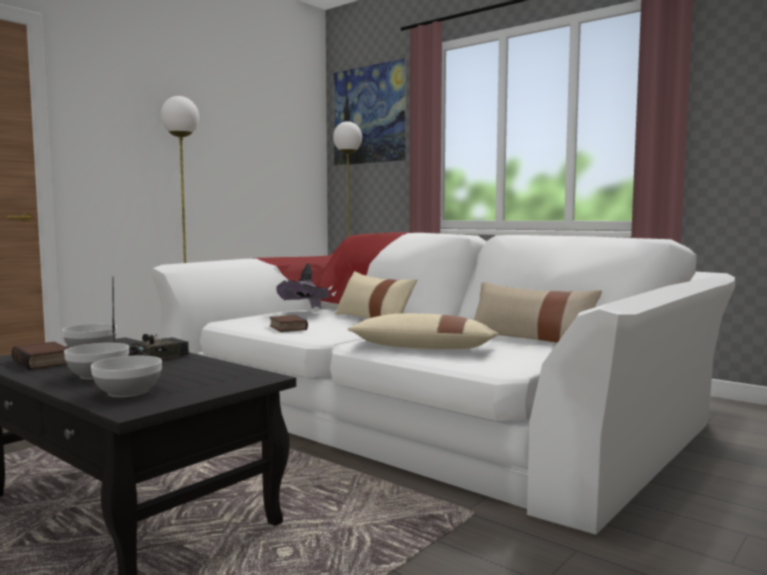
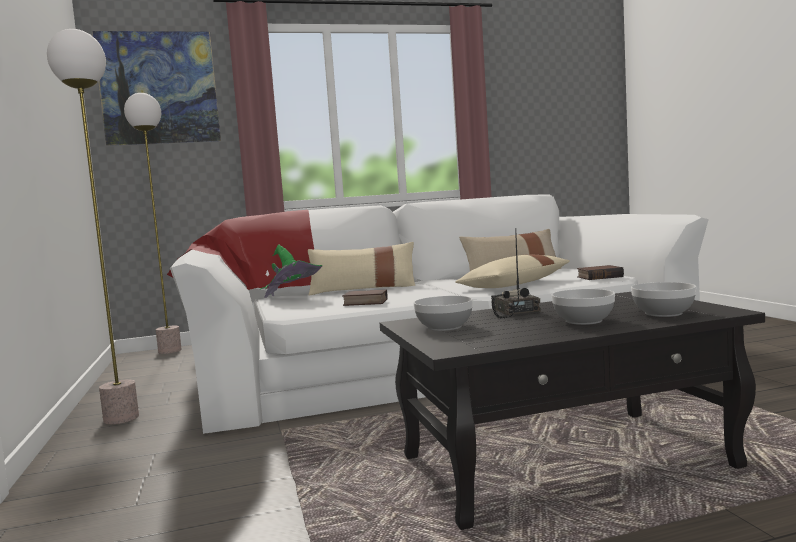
camera: 55 degrees left, 0 degrees up
book [12,342,68,370] -> book moved to [577,265,624,280]
black hat [276,263,330,309] -> green hat [259,245,322,298]

